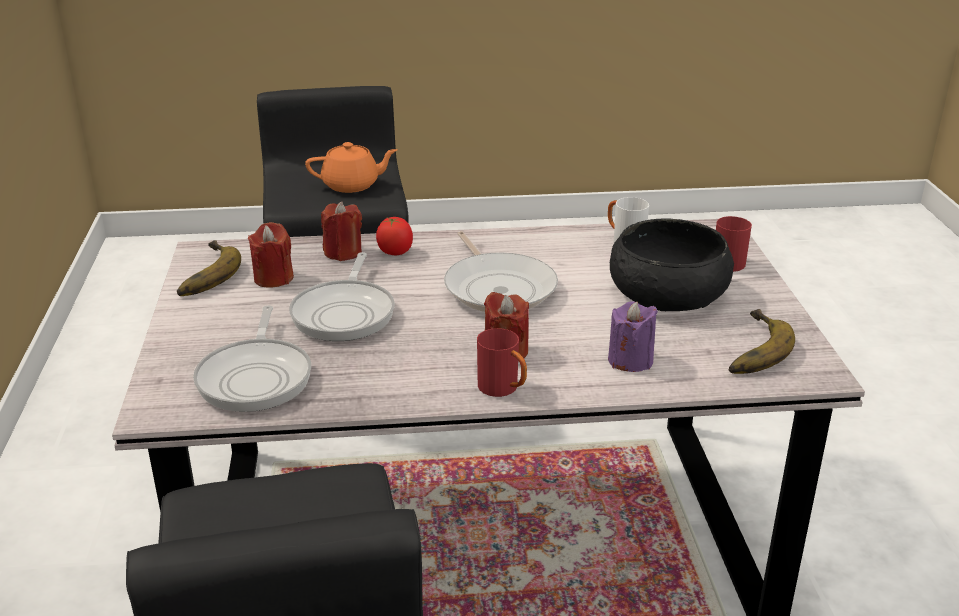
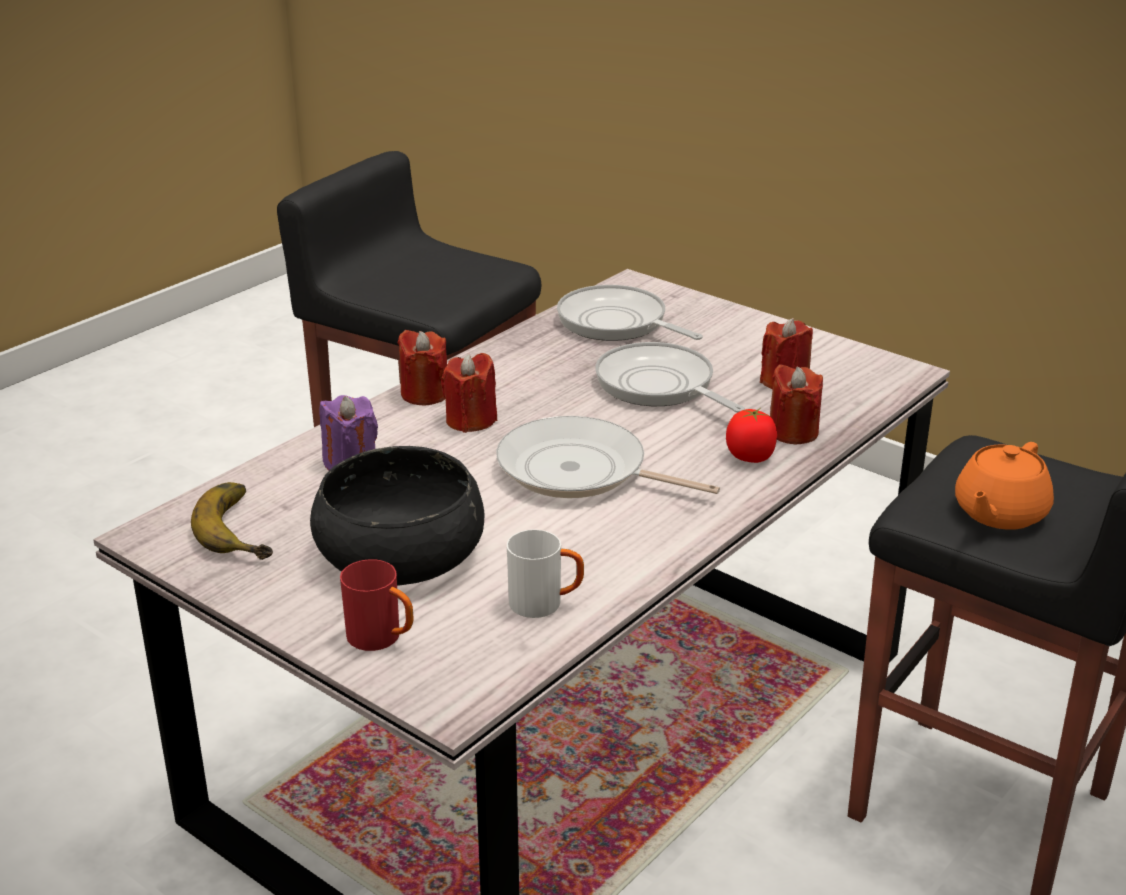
camera: 135 degrees right, 0 degrees up
banana [177,240,241,296] -> none
red mug [477,328,527,397] -> red candle [397,330,447,406]

